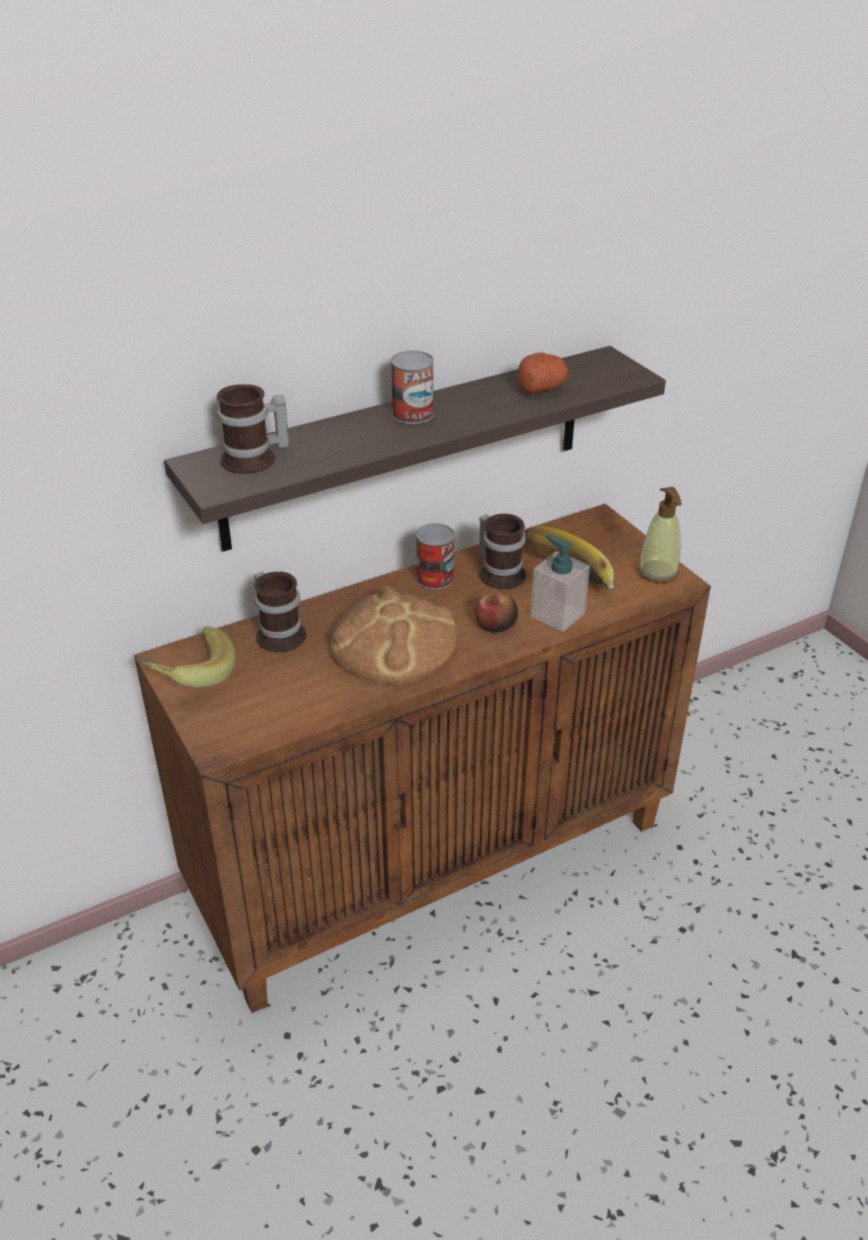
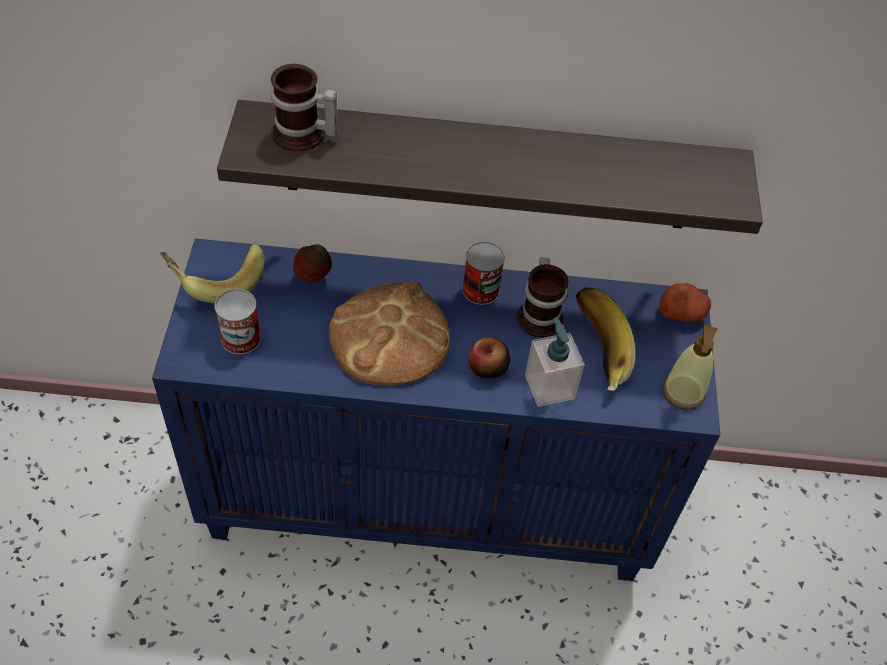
camera: 30 degrees right, 15 degrees up
brown cabinet [134,504,711,1013] -> blue cabinet [152,239,720,581]
mug [254,572,306,652] -> apple [293,244,332,283]
can [391,350,434,424] -> can moved to [215,289,261,355]
potato [517,353,568,394] -> potato moved to [659,283,711,322]

